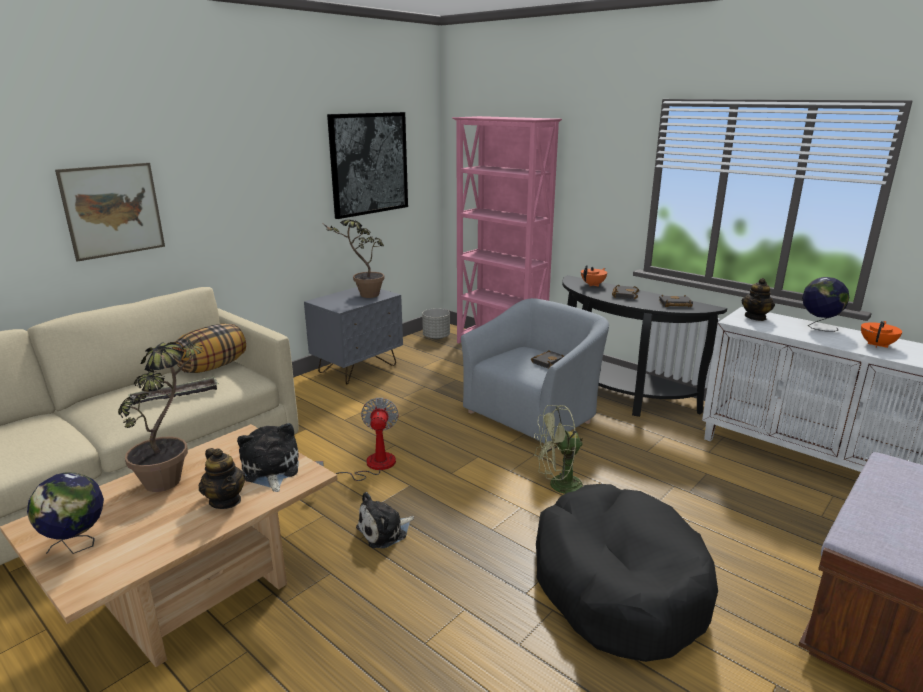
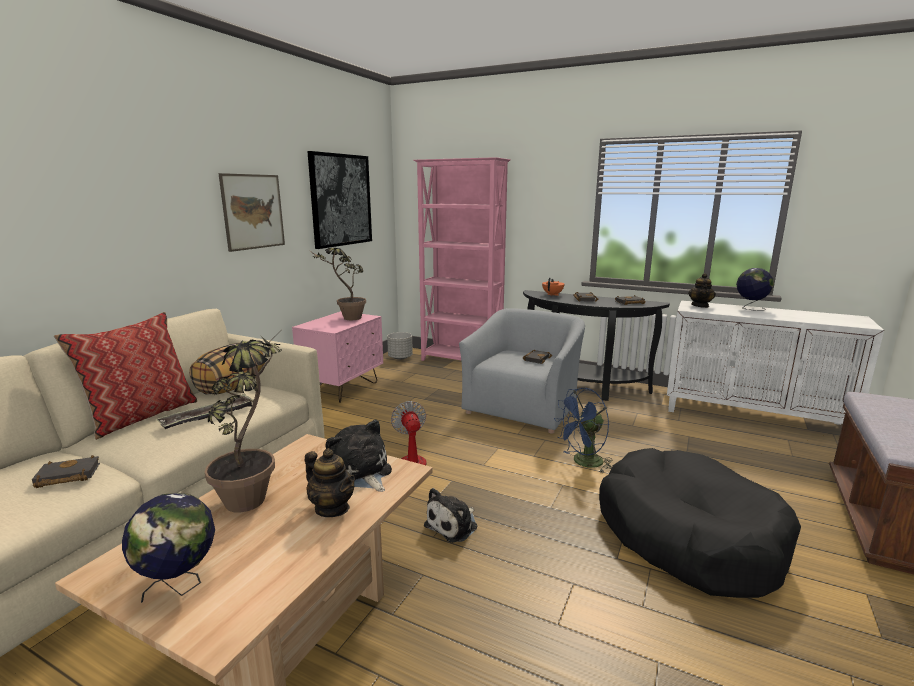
camera: 15 degrees left, 5 degrees down
picture [55,163,165,262] -> picture moved to [218,173,285,252]
grey nightstand [304,287,403,385] -> pink nightstand [292,311,383,403]
green fan [534,405,584,494] -> blue fan [554,388,612,473]
orange teapot [861,321,902,348] -> none
none -> black book [32,455,100,488]
none -> pillow [54,312,197,440]

